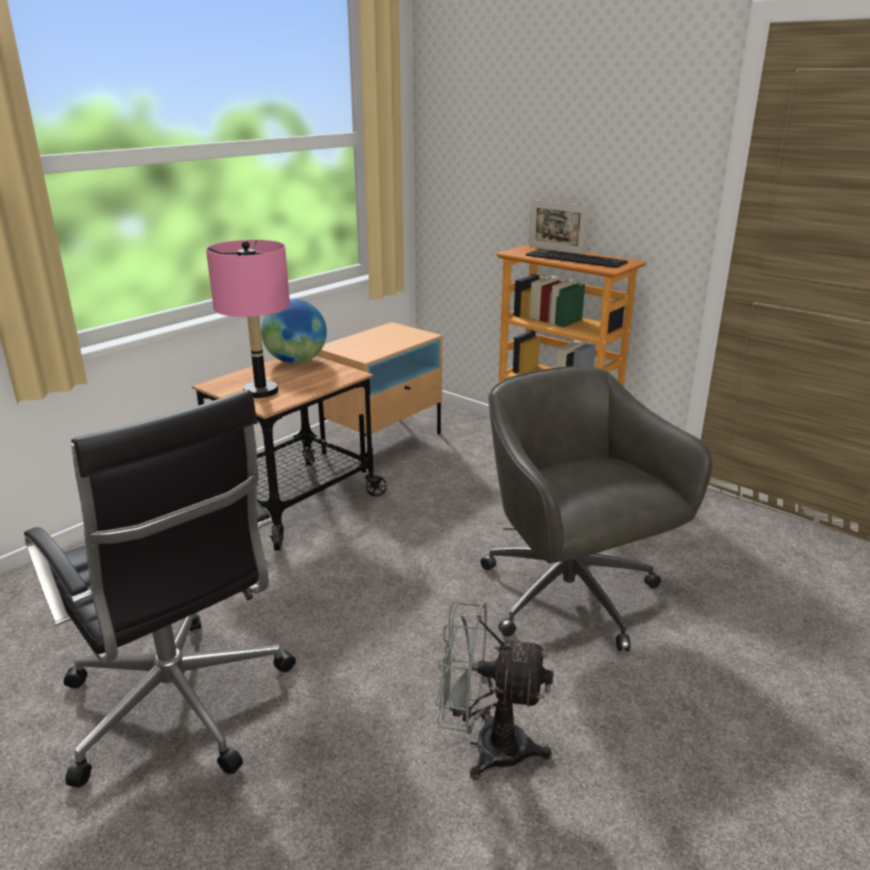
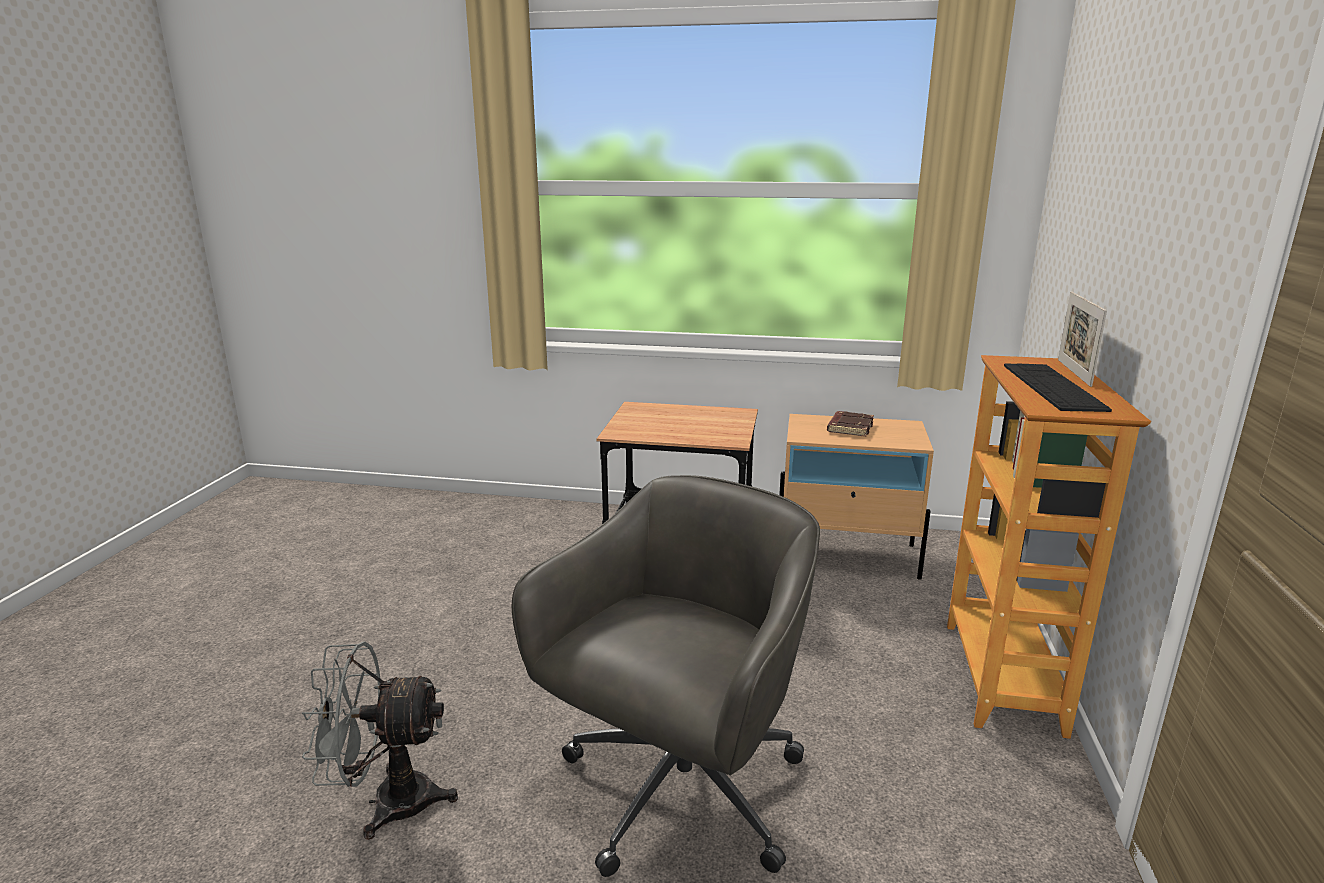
camera: 60 degrees right, 5 degrees down
black office chair [24,390,296,788] -> none
pink table lamp [206,240,290,398] -> none
globe [261,299,327,364] -> none
grey fan [435,602,554,780] -> grey fan turned 75 degrees counterclockwise [301,642,458,840]
none -> brown book [827,411,874,437]

